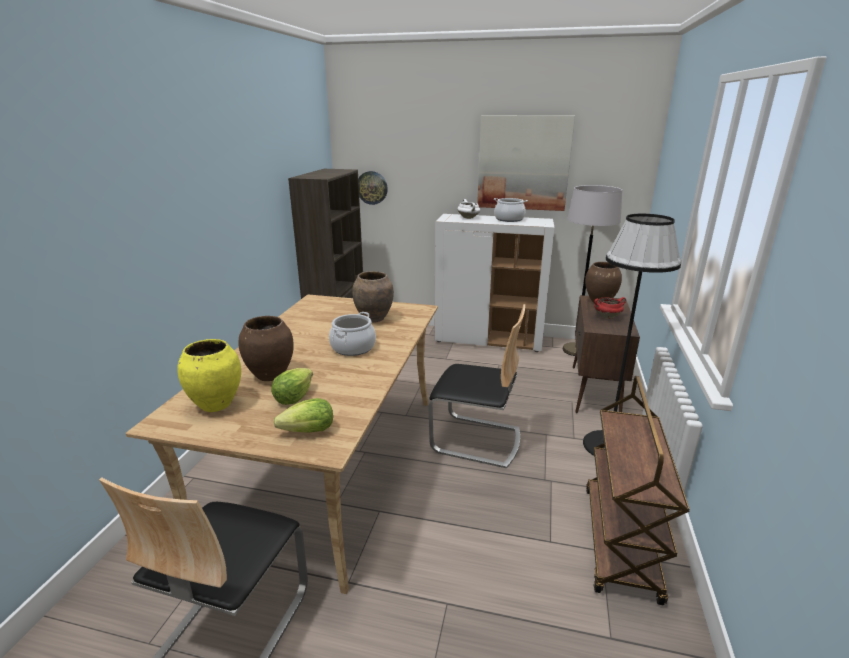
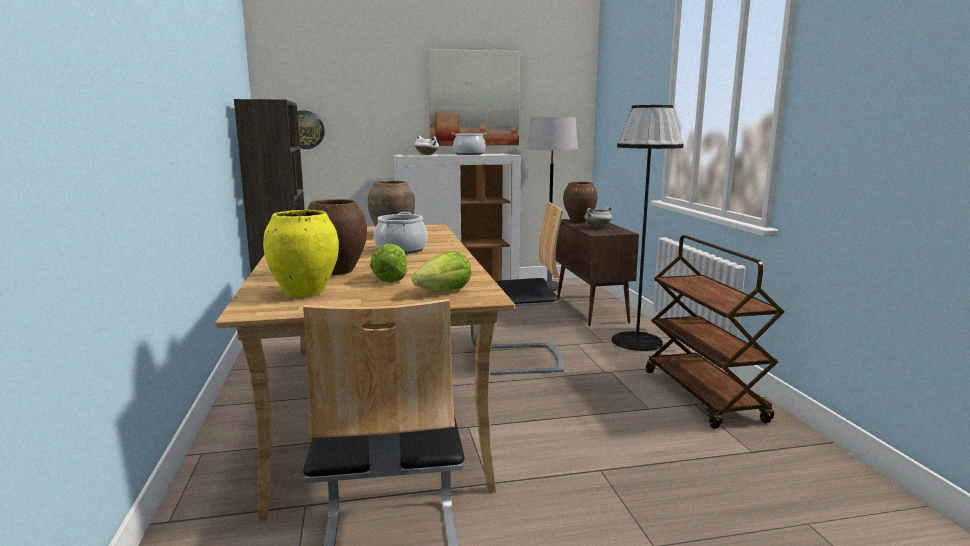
camera: 25 degrees left, 10 degrees down
red cooking pot [594,297,626,319] -> white cooking pot [584,207,612,228]

